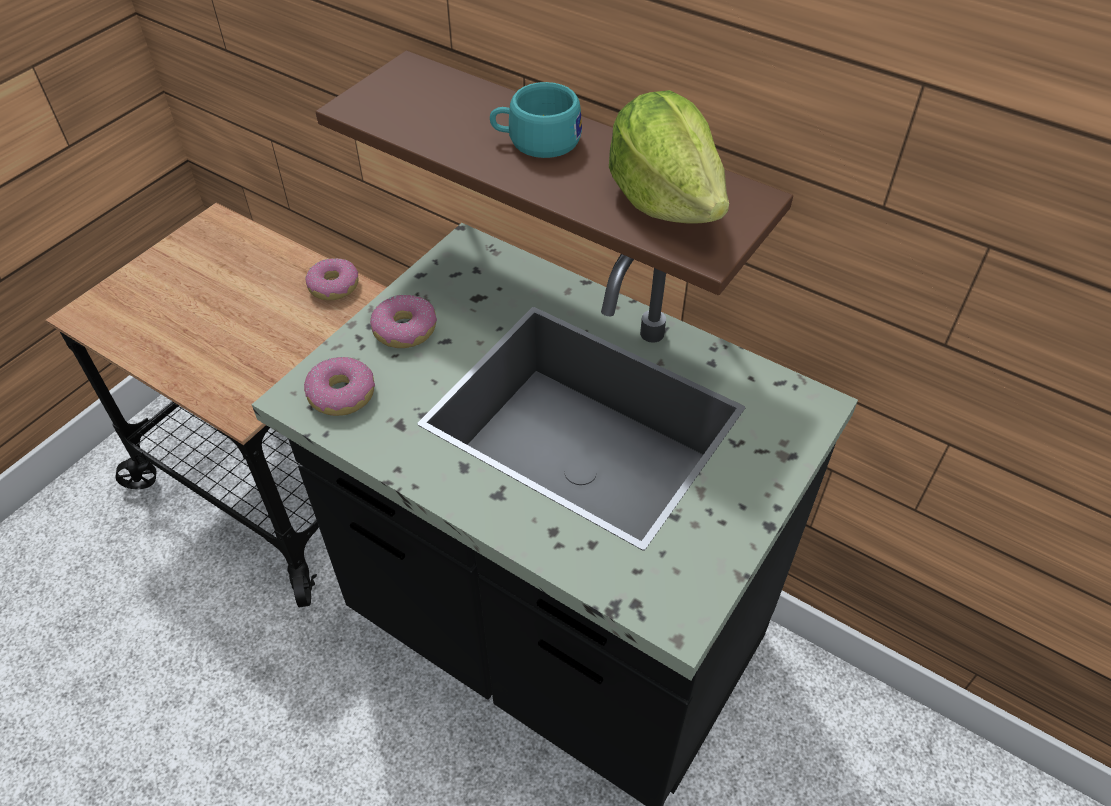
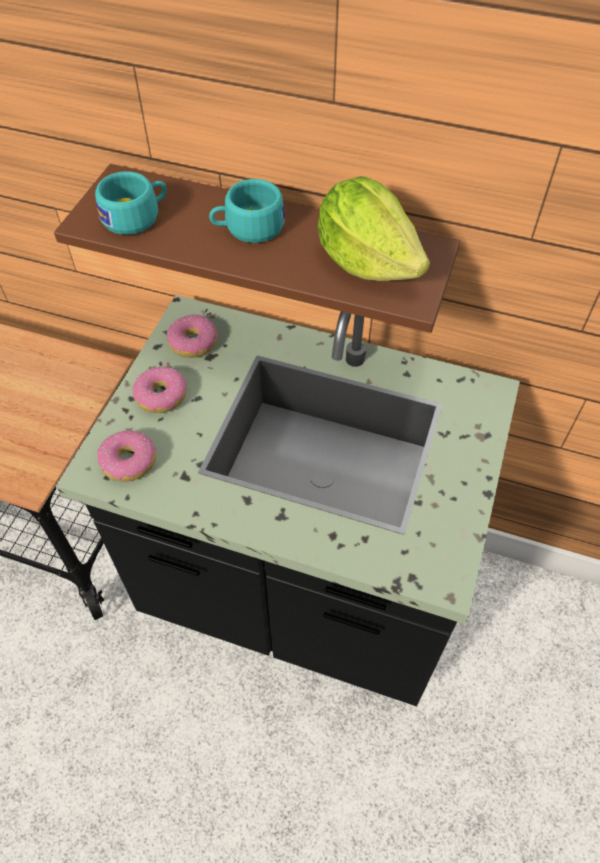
camera: 15 degrees left, 5 degrees up
donut [305,258,359,300] -> donut moved to [166,314,217,358]
none -> turquoise cup [95,171,167,235]

